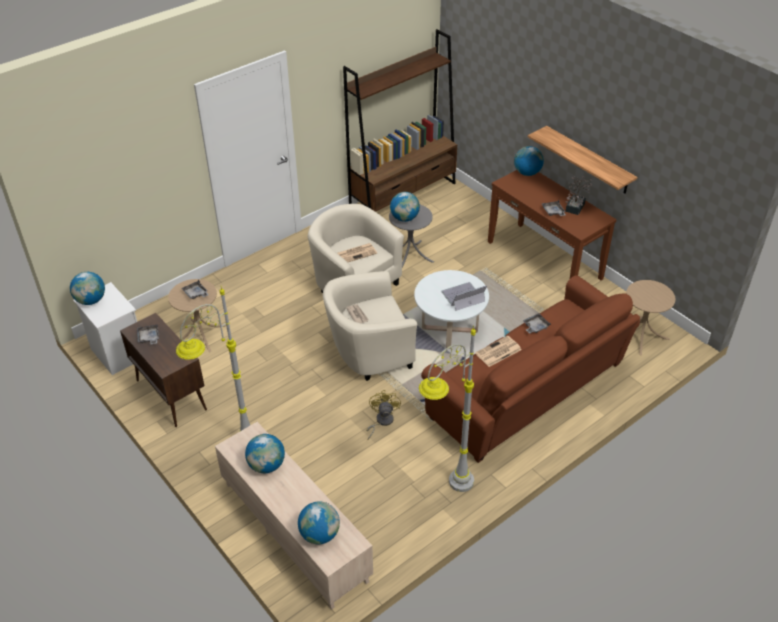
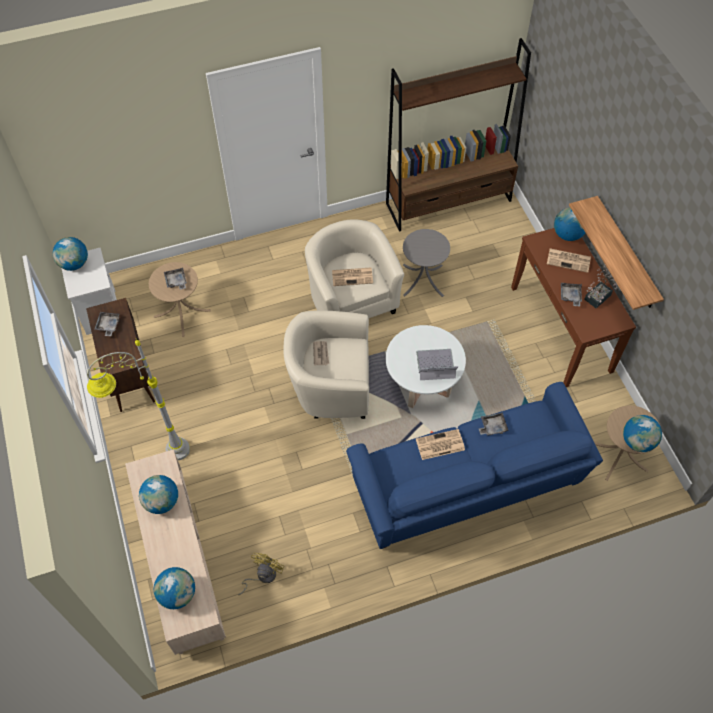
camera: 20 degrees right, 15 degrees up
yellow fan [366,390,401,440] -> yellow fan moved to [238,553,284,595]
globe [390,192,420,222] -> globe moved to [623,415,662,452]
grey floor lamp [419,326,476,492] -> none
brown sofa [421,275,640,463] -> blue sofa [346,382,603,549]
none -> newspaper [547,248,591,273]

